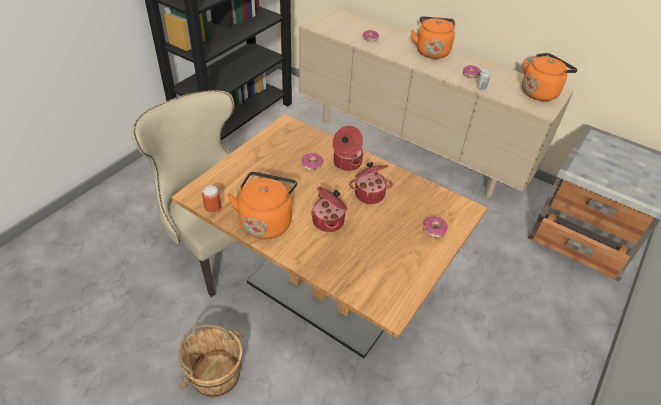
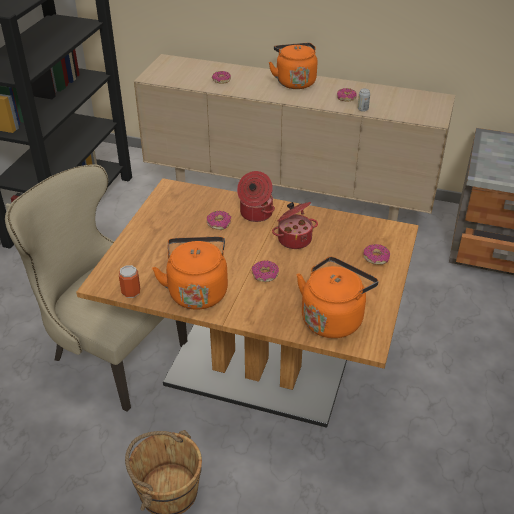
camera: 15 degrees left, 5 degrees down
cooking pot [311,187,347,232] -> donut [252,261,279,282]
orange kettle [522,53,578,101] -> orange kettle moved to [297,257,378,338]

